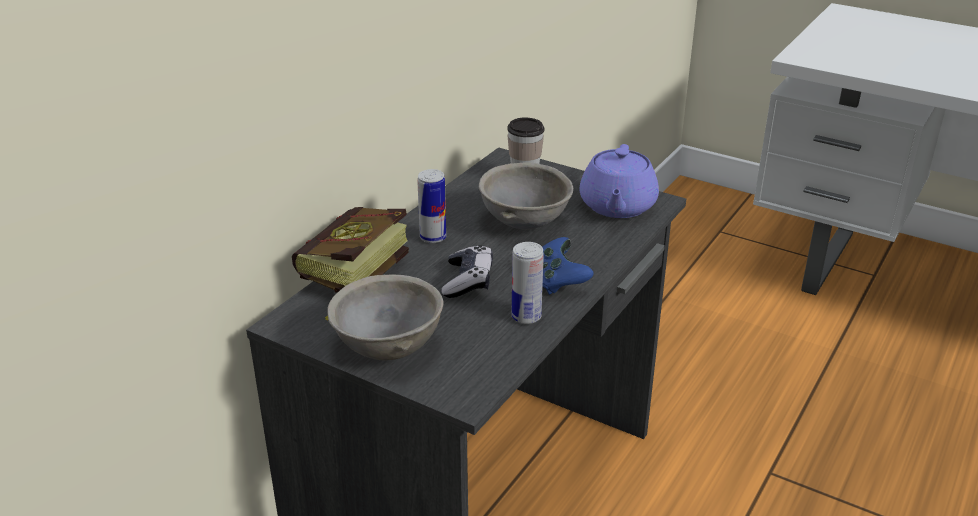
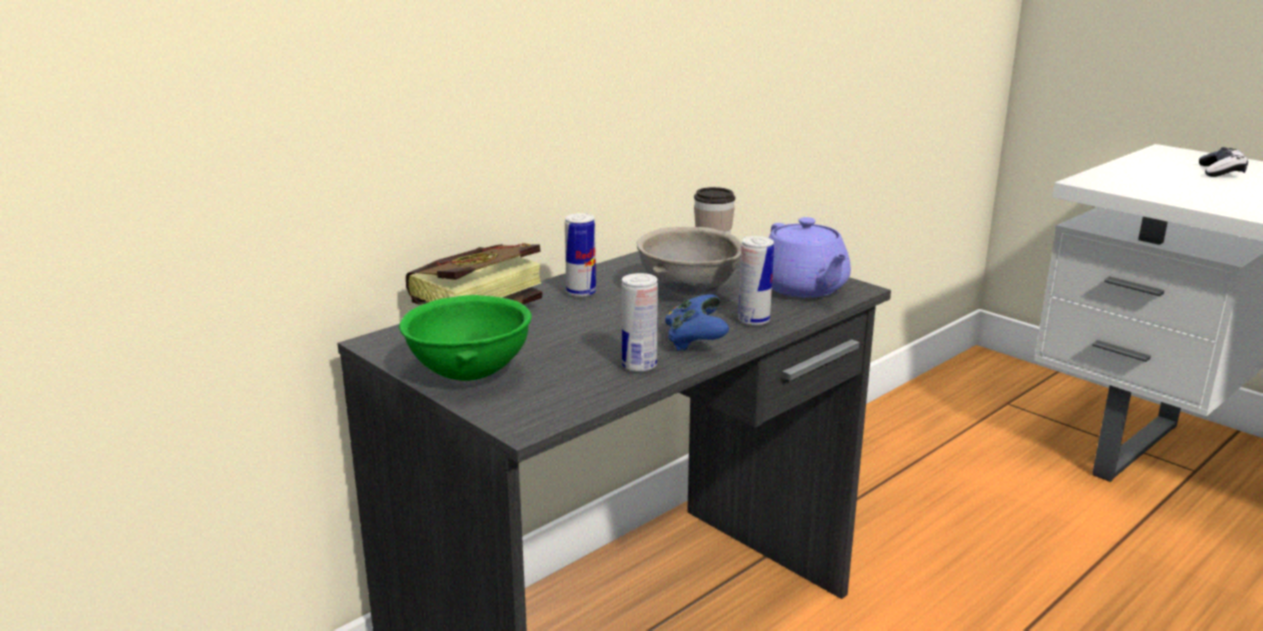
camera: 15 degrees right, 10 degrees down
grey bowl [327,275,444,360] -> green bowl [399,295,532,381]
game controller [441,245,493,298] -> game controller moved to [1199,147,1248,177]
purple teapot [579,144,659,218] -> purple teapot turned 45 degrees counterclockwise [768,217,851,298]
none -> can [738,236,774,326]

